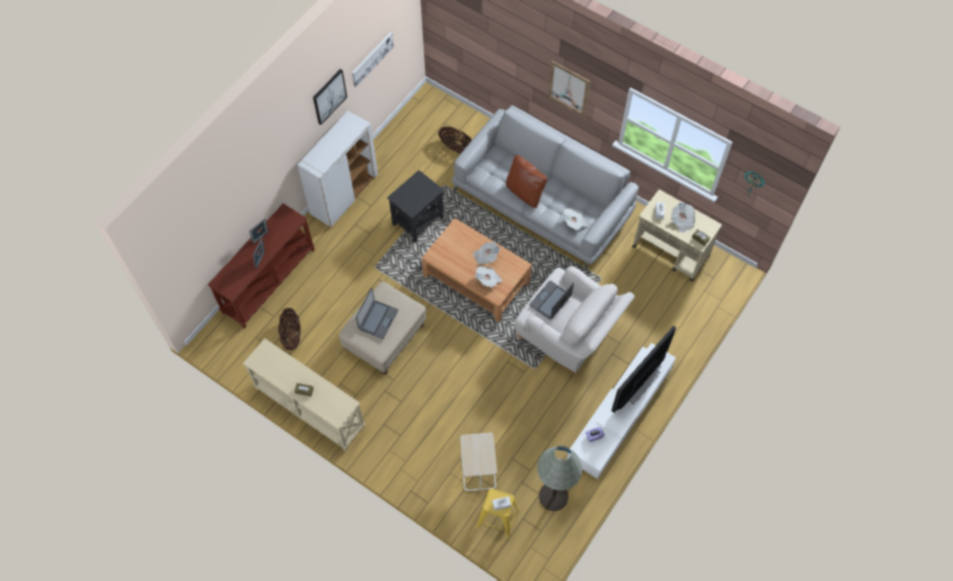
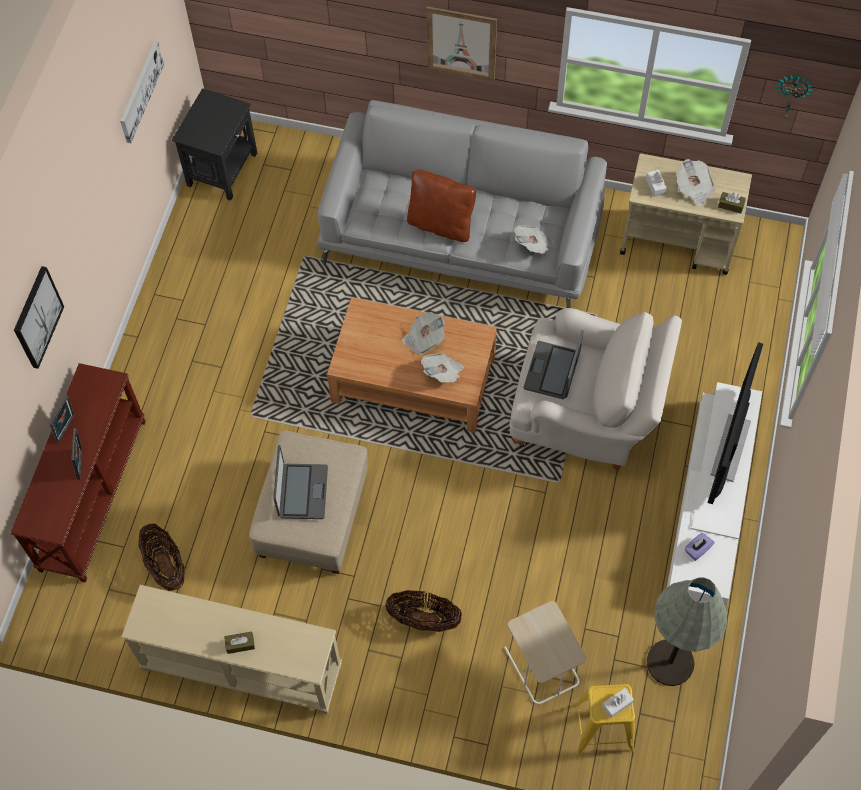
camera: 20 degrees left, 0 degrees up
white cabinet [297,111,378,227] -> none
picture [313,69,347,125] -> picture moved to [14,266,64,369]
black side table [387,170,444,243] -> black side table moved to [172,88,257,201]
basket [438,126,472,154] -> basket moved to [385,590,462,632]

